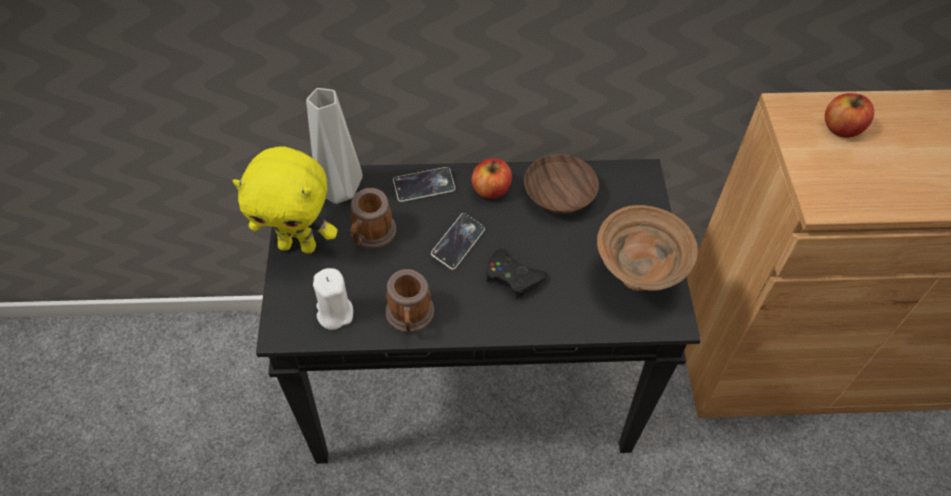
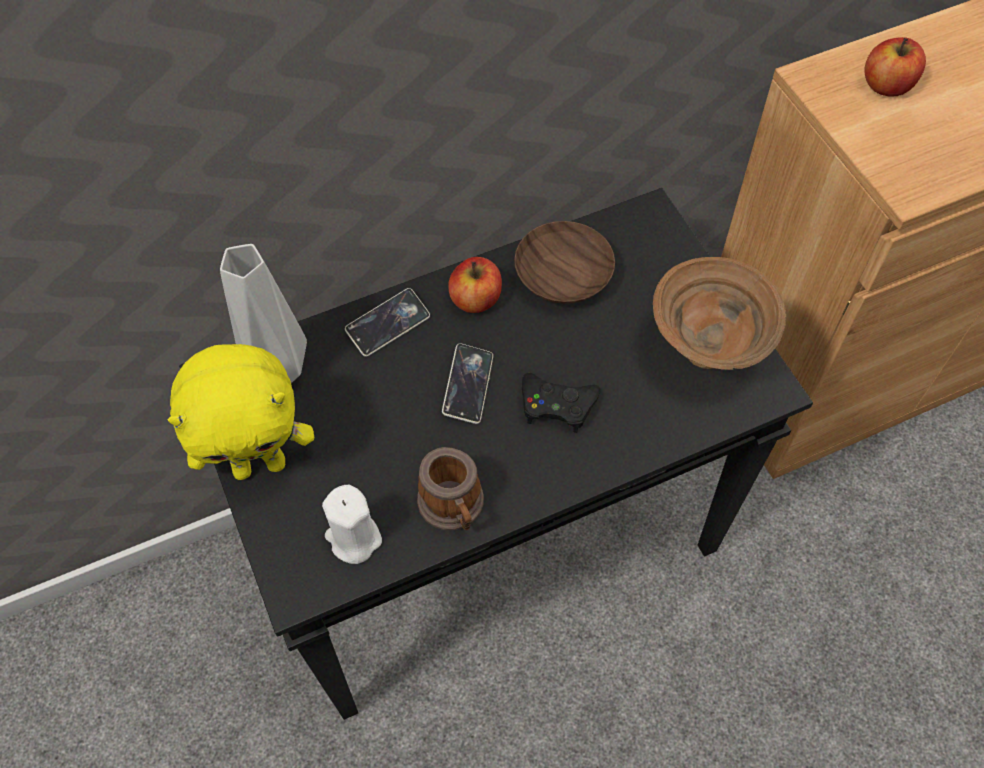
camera: 20 degrees left, 5 degrees up
mug [350,188,396,249] -> none

